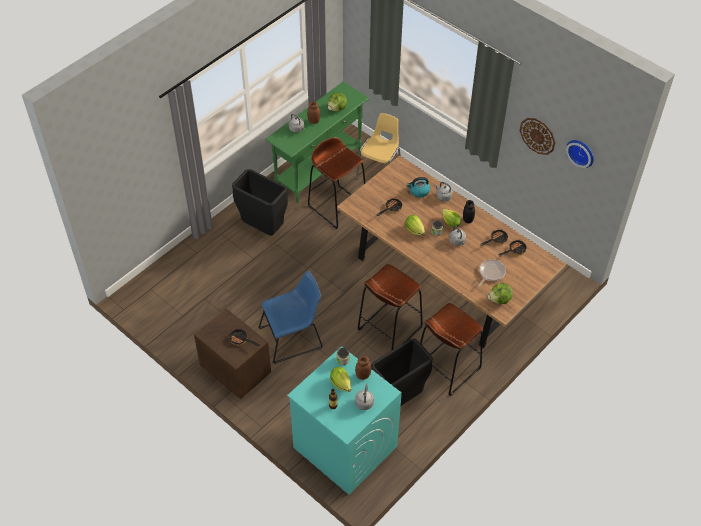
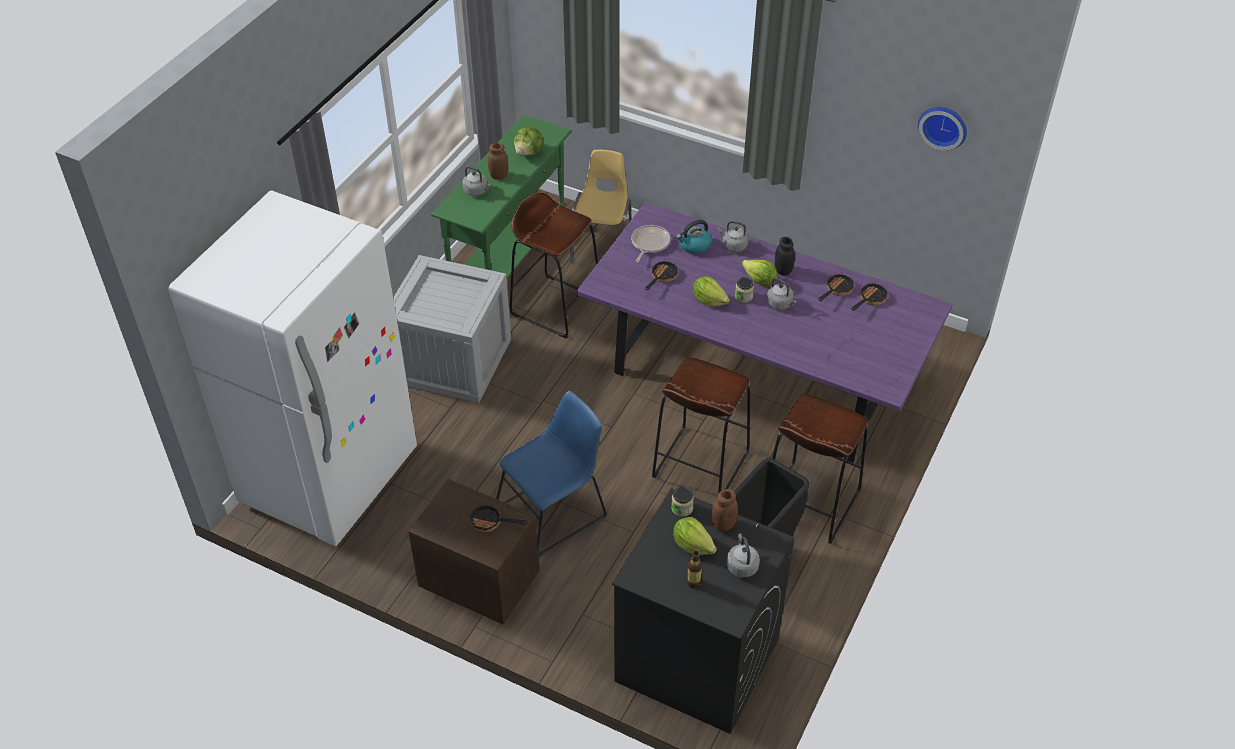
camera: 15 degrees left, 5 degrees down
black trash can [232,169,288,236] -> crate [393,255,511,403]
turquoise washing machine [287,346,402,495] -> black washing machine [612,488,794,734]
brown dining table [337,156,566,348] -> purple dining table [577,202,953,463]
frying pan [478,259,506,287] -> frying pan moved to [631,225,671,262]
lettuce [488,283,513,304] -> none
wall clock [520,118,555,155] -> none
none -> white fridge [168,190,417,546]

